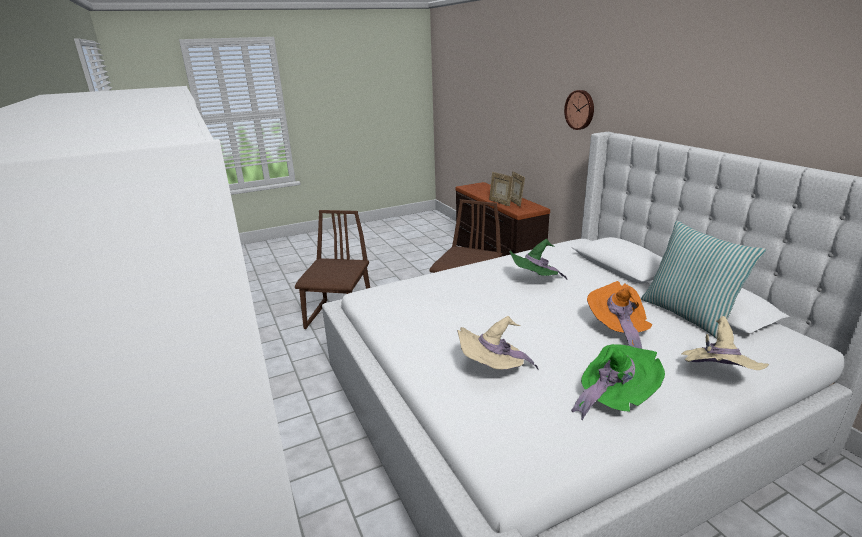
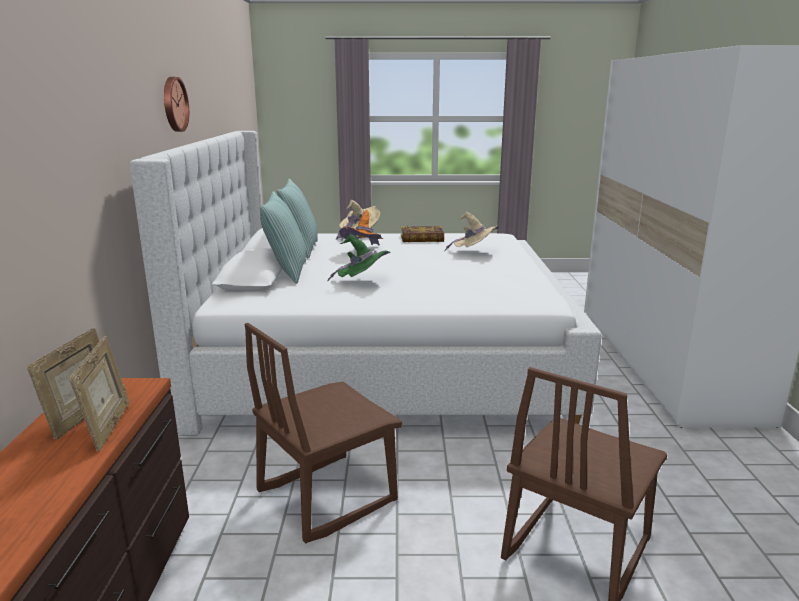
camera: 155 degrees left, 5 degrees down
wall clock [564,90,594,130] -> wall clock moved to [164,77,189,132]
green hat [571,344,665,420] -> book [401,226,444,242]
none -> pillow [260,191,306,284]

